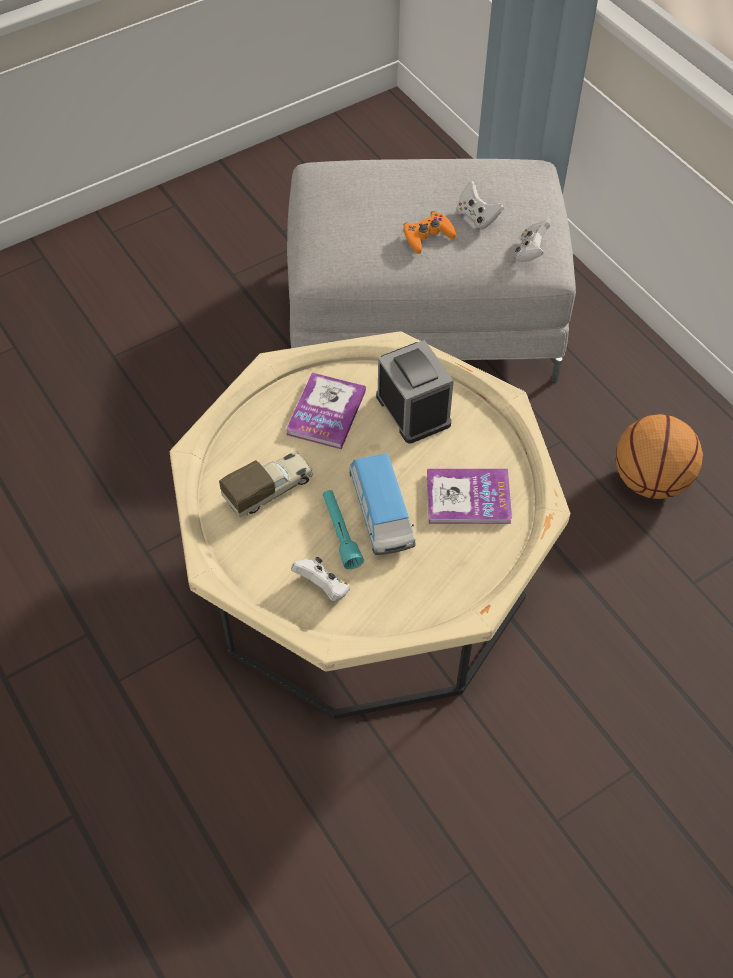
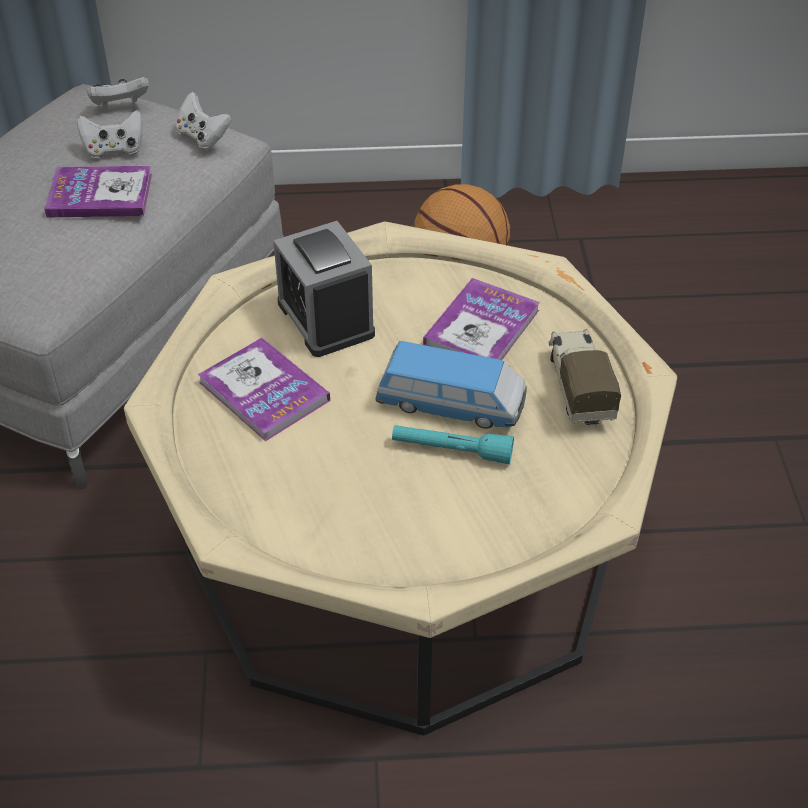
camera: 60 degrees left, 10 degrees down
toy truck [219,451,313,517] -> toy truck moved to [548,329,621,427]
white game controller [291,557,350,602] -> white game controller moved to [87,77,149,108]
alarm clock [376,340,454,444] -> alarm clock turned 120 degrees counterclockwise [273,221,375,357]
orange game controller [403,211,456,254] -> book [45,166,152,217]

